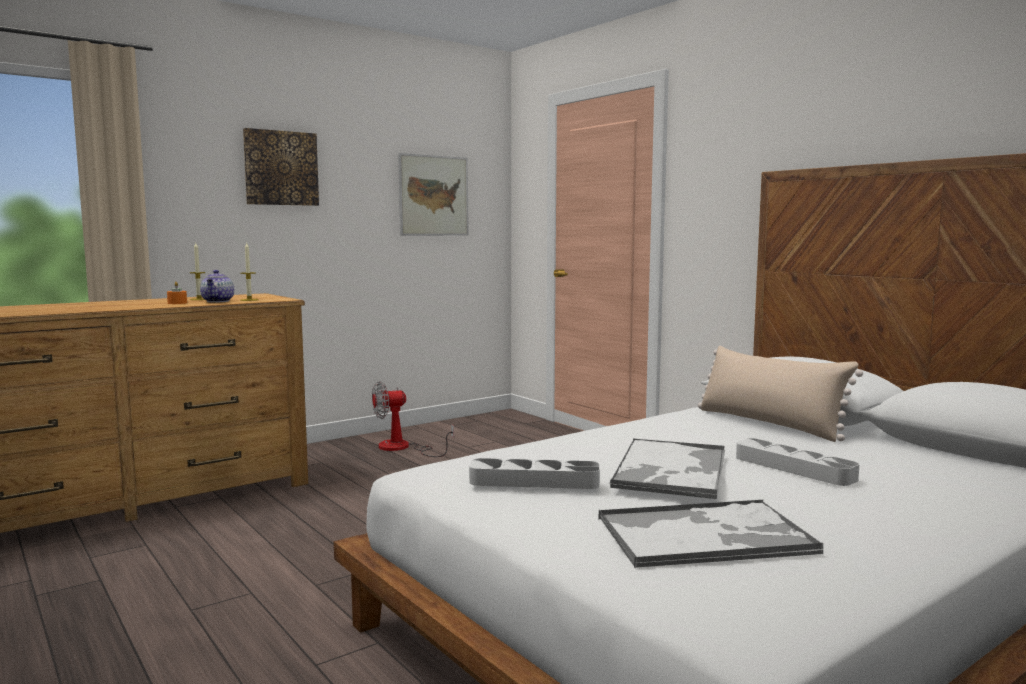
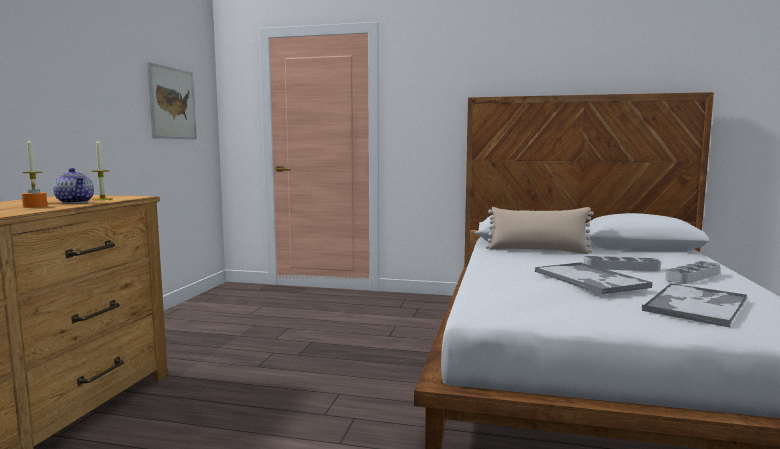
camera: 40 degrees left, 0 degrees up
picture [243,128,319,206] -> none
fan [372,381,454,457] -> none
grey tray [469,458,600,489] -> grey tray moved to [665,261,720,284]

